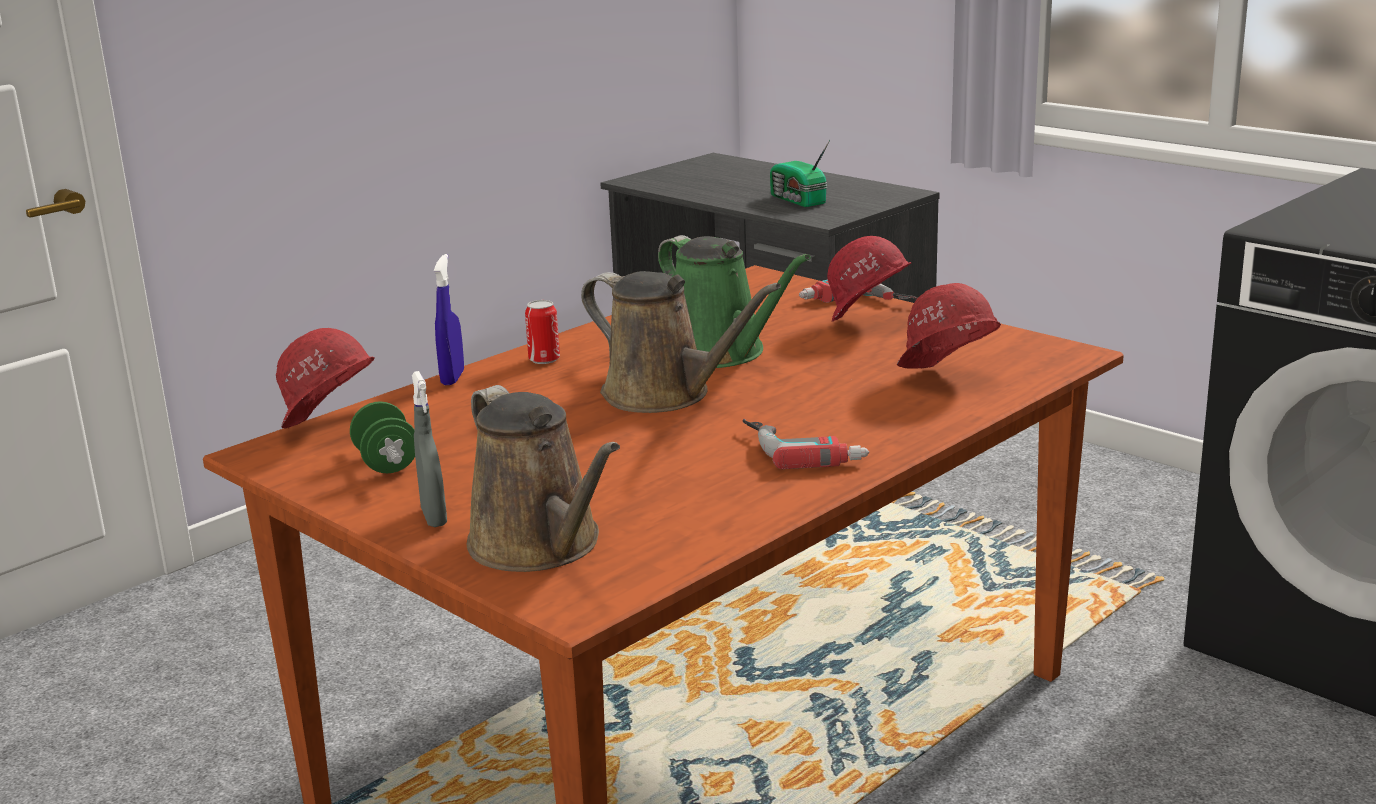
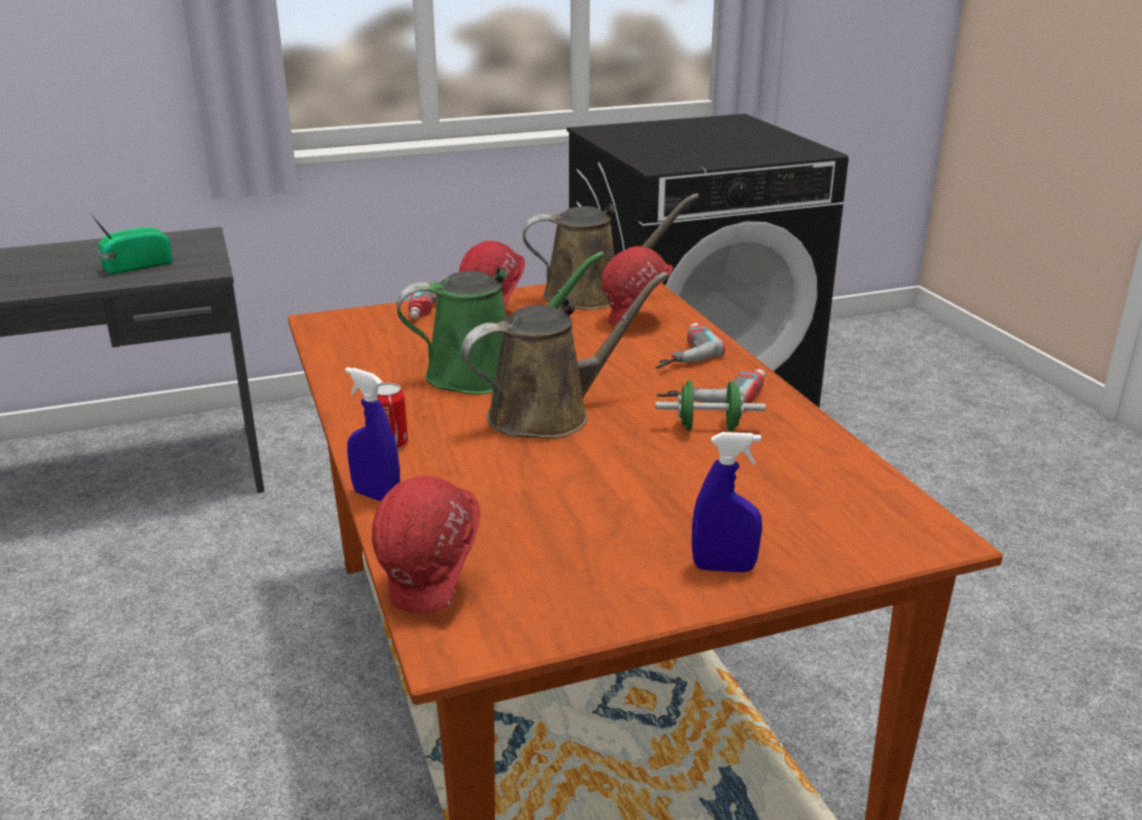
camera: 65 degrees left, 5 degrees up
green dumbbell [350,401,415,473] -> green dumbbell moved to [655,380,766,431]
grey spray bottle [412,371,447,527] -> blue spray bottle [692,432,762,573]
brown watering can [466,385,620,572] -> brown watering can moved to [523,194,699,310]
radio [770,140,830,207] -> radio turned 150 degrees clockwise [90,213,173,274]
none -> power drill [656,323,725,369]

